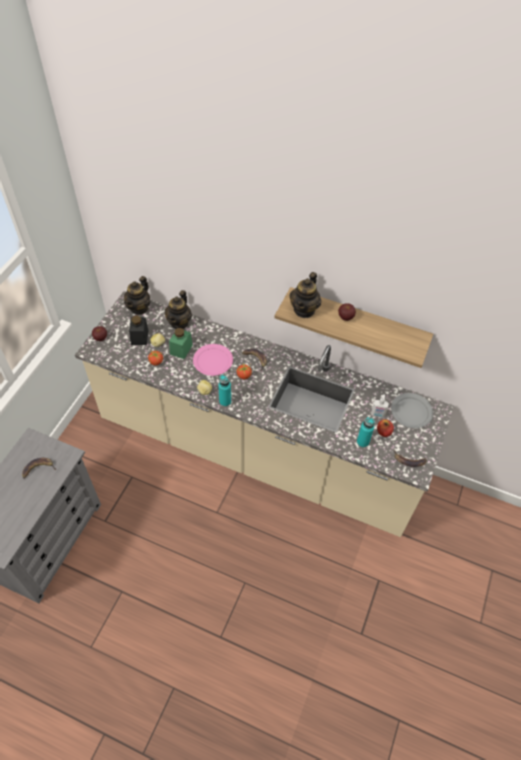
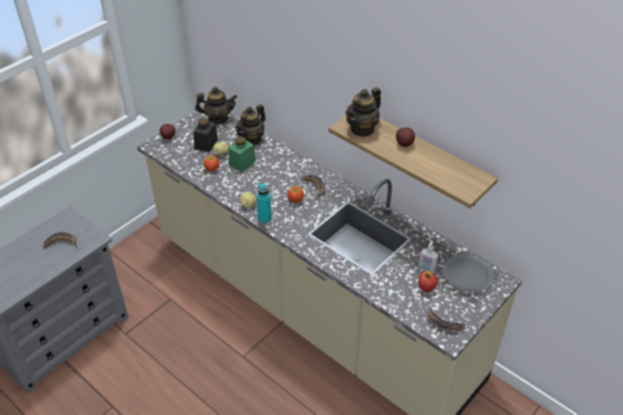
camera: 20 degrees right, 10 degrees down
teapot [124,276,150,315] -> teapot turned 135 degrees counterclockwise [195,87,237,124]
pink plate [193,344,233,376] -> none
turquoise bottle [357,417,375,448] -> none

